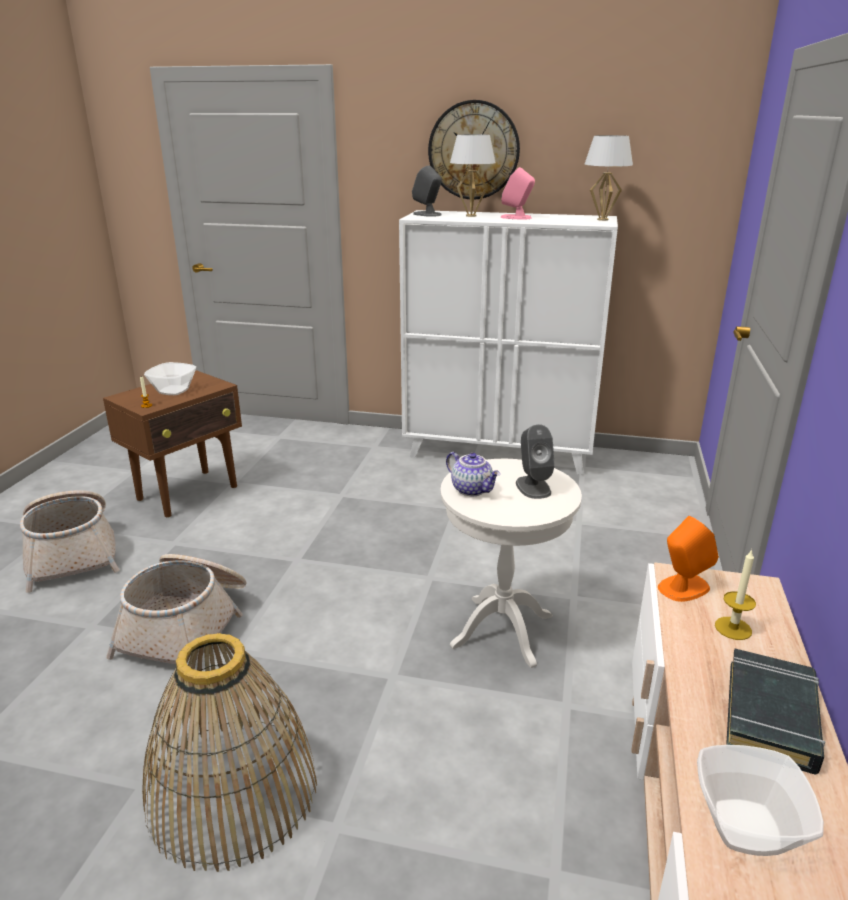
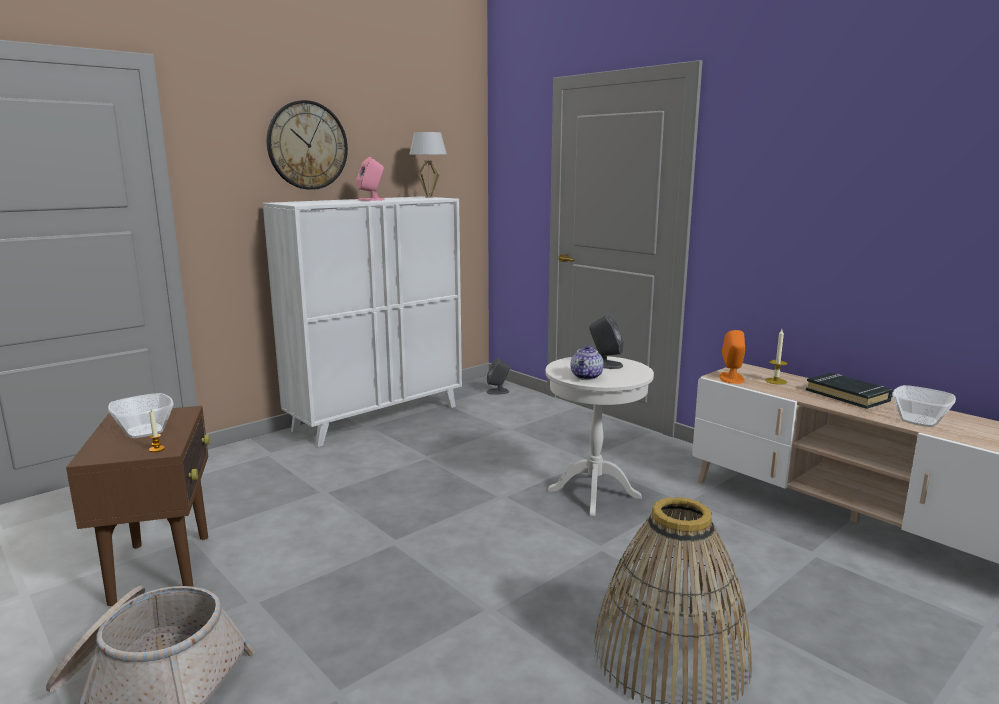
camera: 55 degrees left, 10 degrees down
basket [106,554,247,670] -> none
grey speaker [412,165,442,217] -> grey speaker moved to [487,358,510,395]
teapot [446,452,500,496] -> teapot turned 120 degrees clockwise [571,345,604,380]
white table lamp [450,134,496,217] -> none

